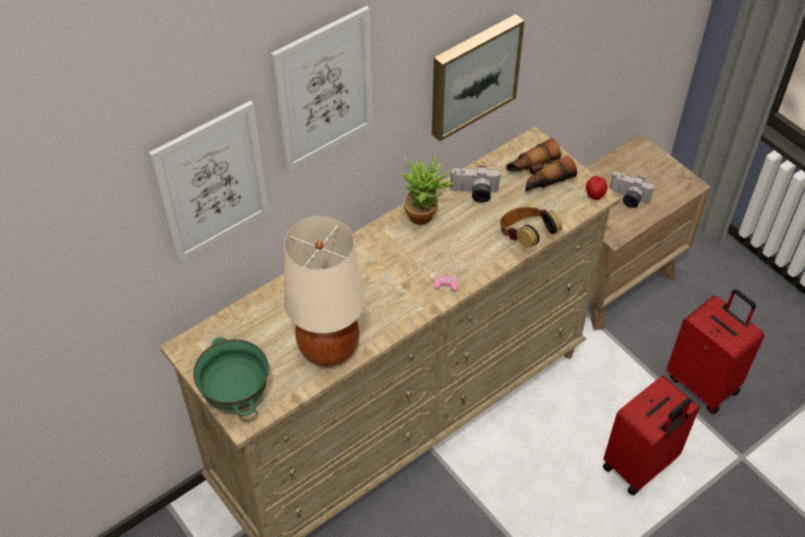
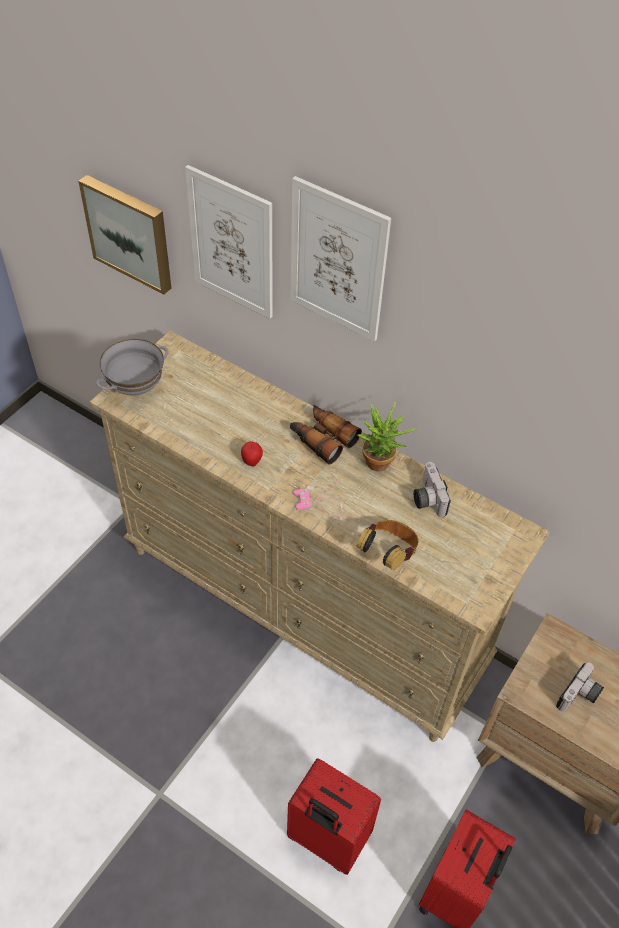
camera: 70 degrees right, 0 degrees up
green bowl [193,337,269,416] -> grey bowl [96,339,169,397]
beige table lamp [284,216,365,366] -> none
picture [432,14,524,142] -> picture moved to [79,175,171,294]
binoculars [506,138,577,191] -> binoculars moved to [290,405,362,465]
apple [586,176,608,200] -> apple moved to [241,441,263,467]
camera [610,172,654,208] -> camera turned 150 degrees counterclockwise [556,663,604,712]

